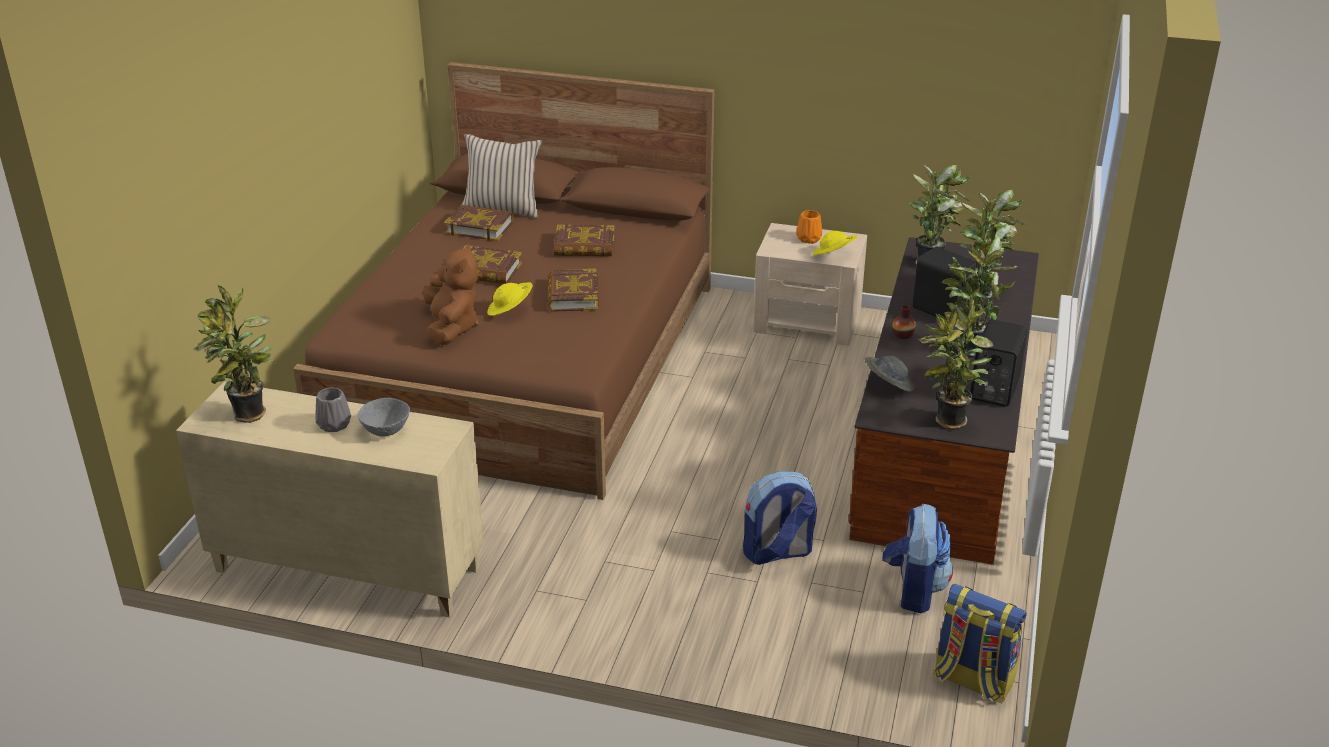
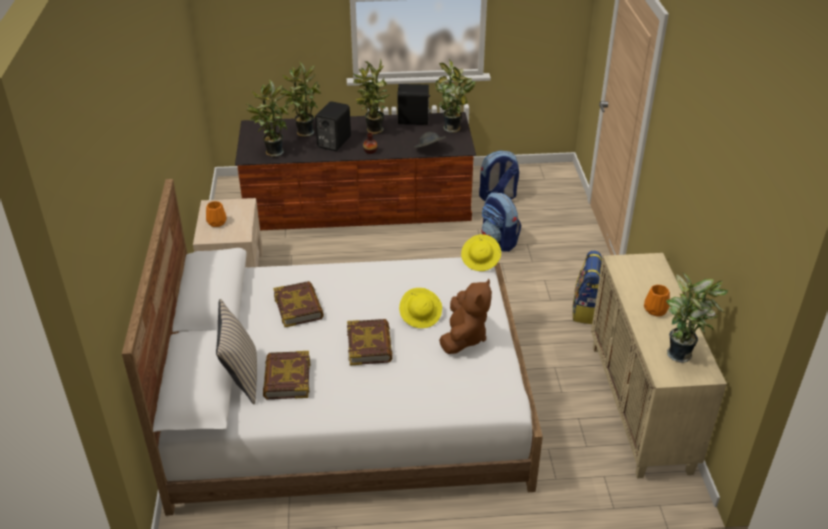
camera: 110 degrees left, 5 degrees up
brown bed [293,62,715,500] -> white bed [122,179,543,516]
grey vase [315,388,351,432] -> orange vase [644,285,670,317]
grey bowl [358,398,410,437] -> none
brown plush toy [423,244,479,345] -> brown plush toy turned 135 degrees clockwise [439,279,492,354]
book [547,269,599,312] -> none
yellow hat [812,231,858,255] -> yellow hat moved to [461,234,501,271]
backpack [933,584,1027,703] -> backpack moved to [572,250,602,324]

